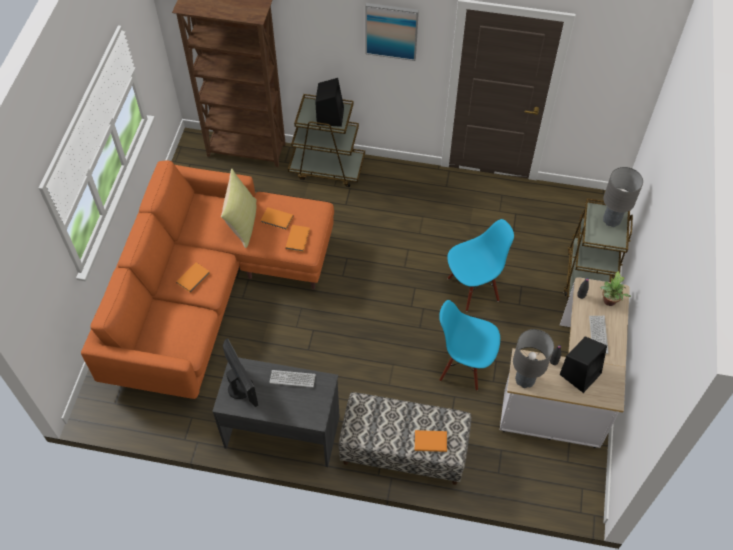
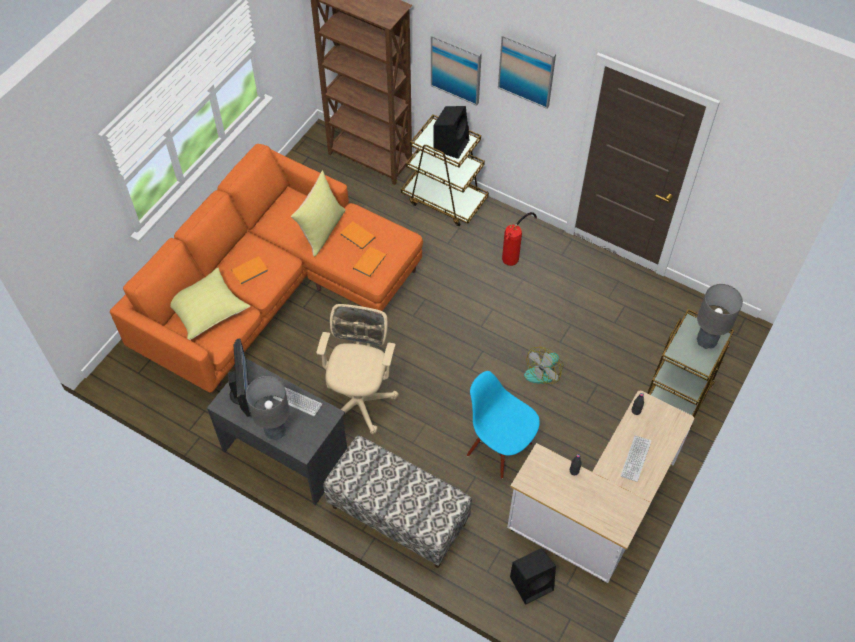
camera: 20 degrees right, 0 degrees up
orange book [415,430,447,452] -> none
blue chair [447,219,514,311] -> fan [524,347,563,384]
grey table lamp [513,329,554,388] -> grey table lamp moved to [246,376,290,440]
black speaker [559,336,607,393] -> black speaker moved to [510,548,556,605]
potted plant [600,271,631,306] -> none
none -> yellow pillow [170,268,250,340]
none -> beige office chair [316,304,399,434]
none -> picture [431,34,482,106]
none -> fire extinguisher [502,212,537,266]

